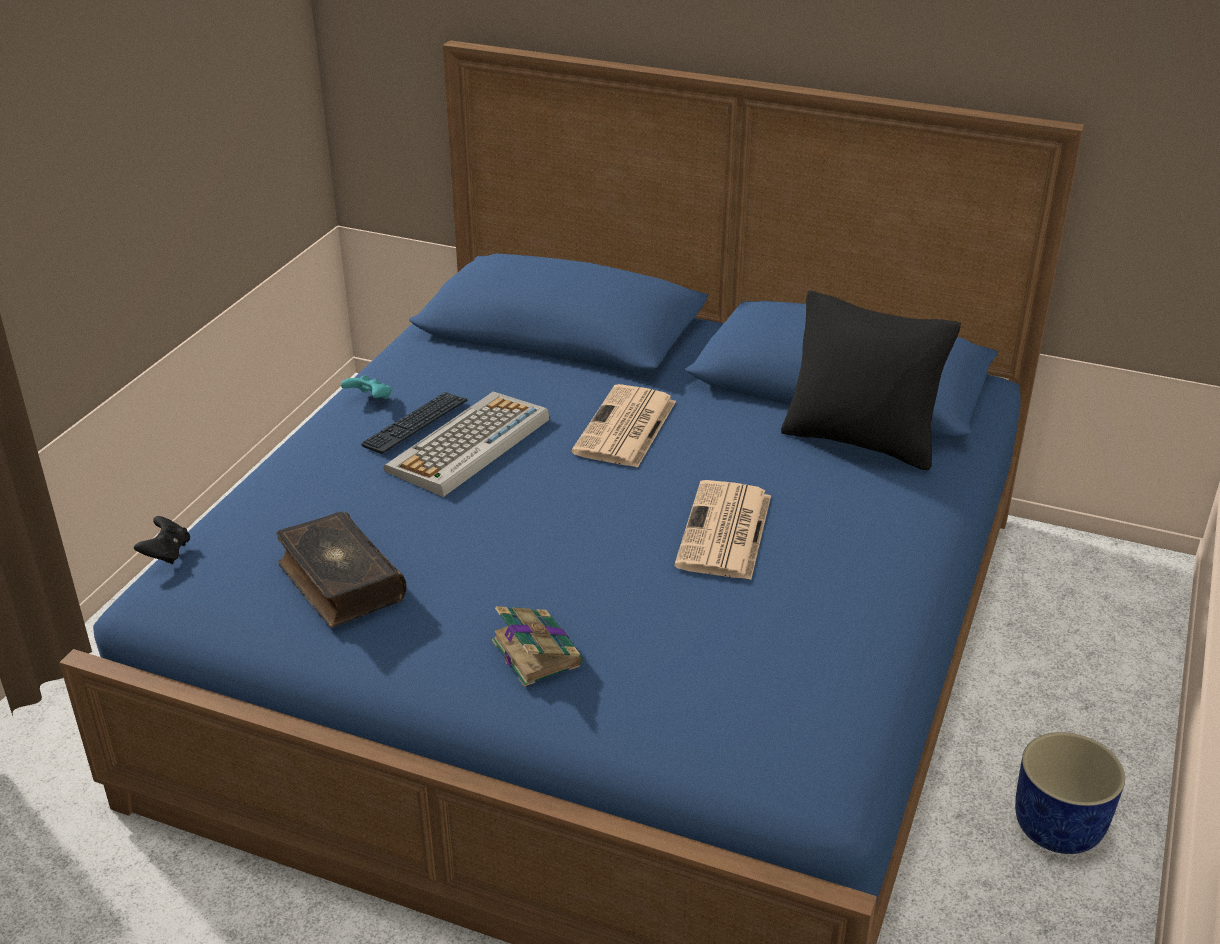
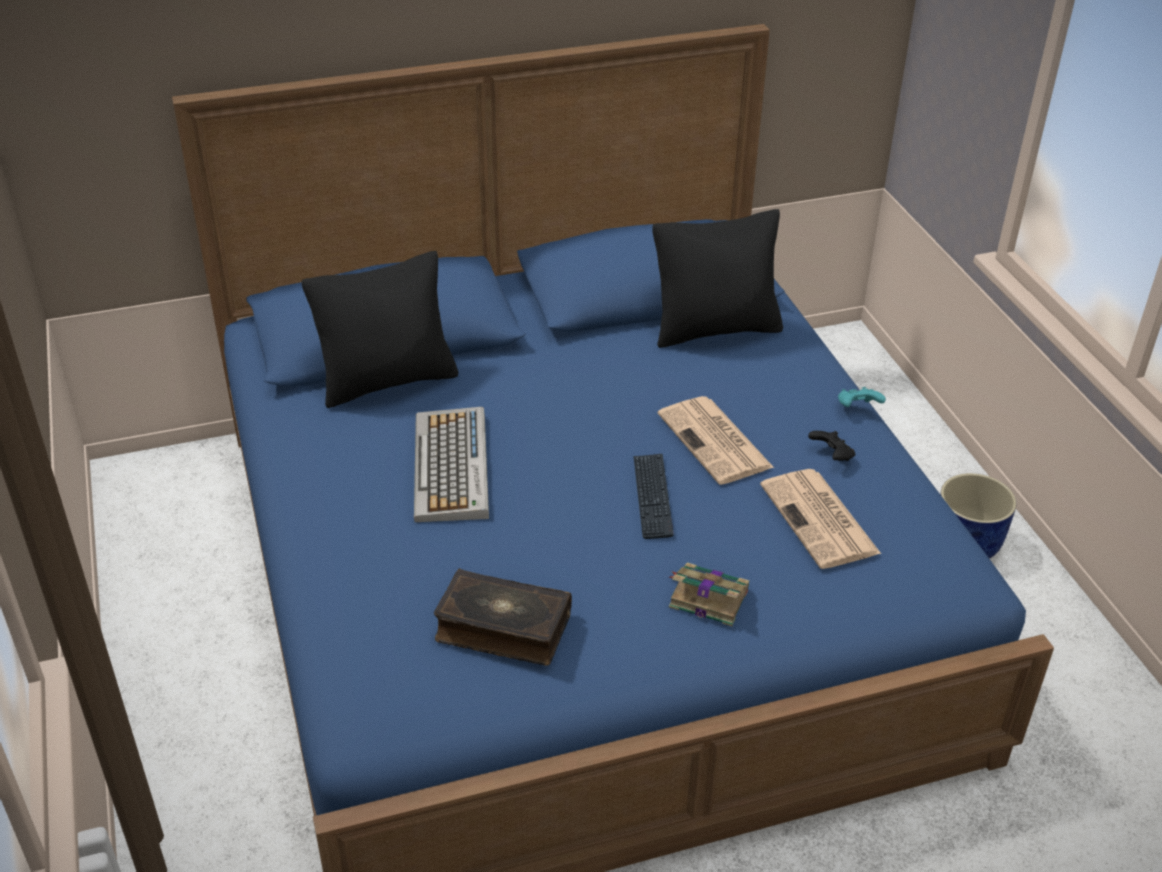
camera: 40 degrees left, 5 degrees up
black game controller [134,516,190,564] -> black game controller moved to [808,431,856,461]
turquoise game controller [341,375,392,399] -> turquoise game controller moved to [838,387,886,407]
keyboard [361,392,467,454] -> keyboard moved to [633,454,674,539]
newspaper [572,384,676,468] -> newspaper moved to [760,469,881,569]
none -> black pillow [302,251,459,408]

